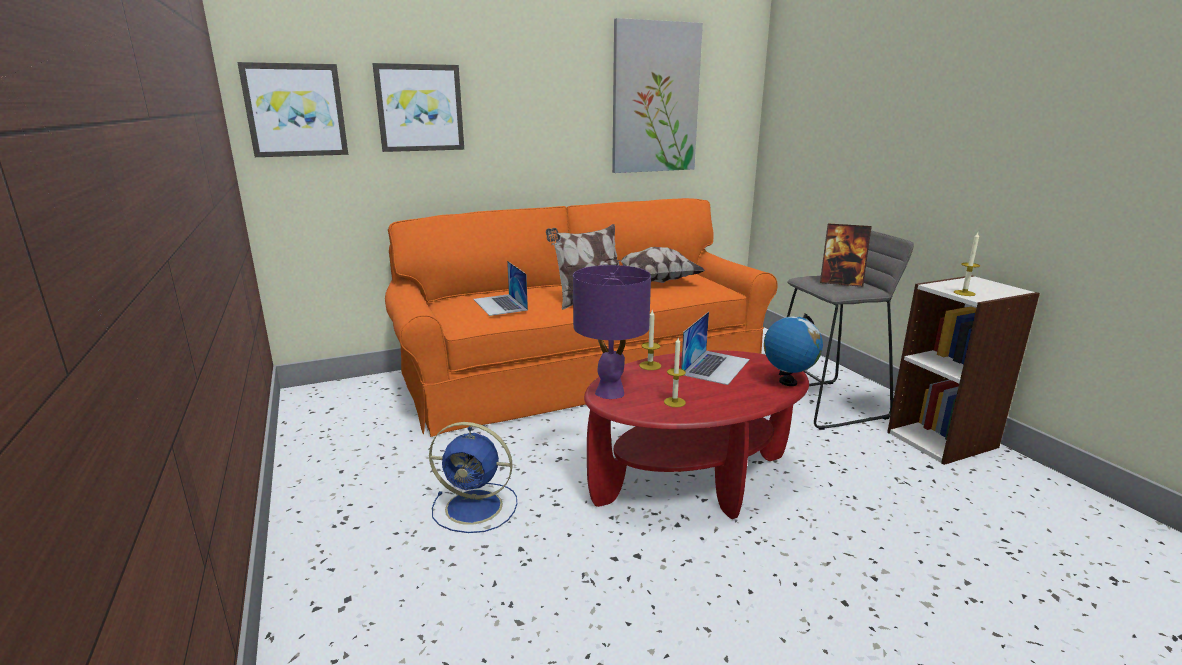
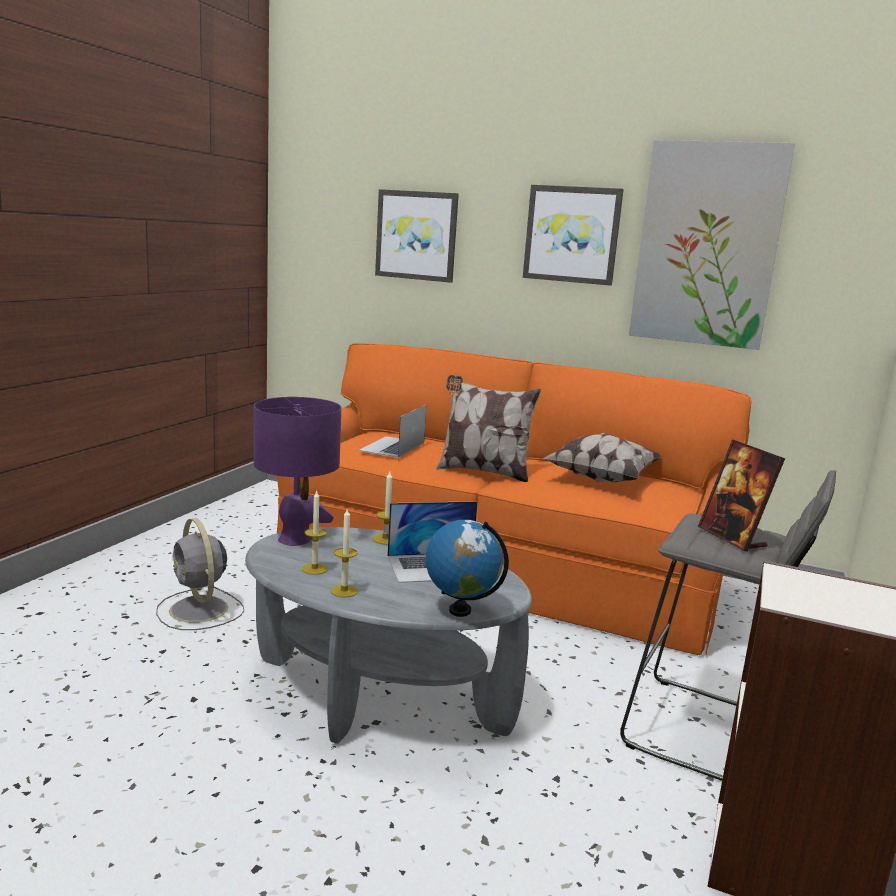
camera: 45 degrees right, 5 degrees down
picture [237,62,348,157] -> picture moved to [523,185,624,286]
blue fan [429,422,517,533] -> grey fan [156,518,244,630]
red coffee table [584,350,809,519] -> grey coffee table [245,527,532,744]
candle [954,233,980,296] -> candle moved to [331,509,358,597]

